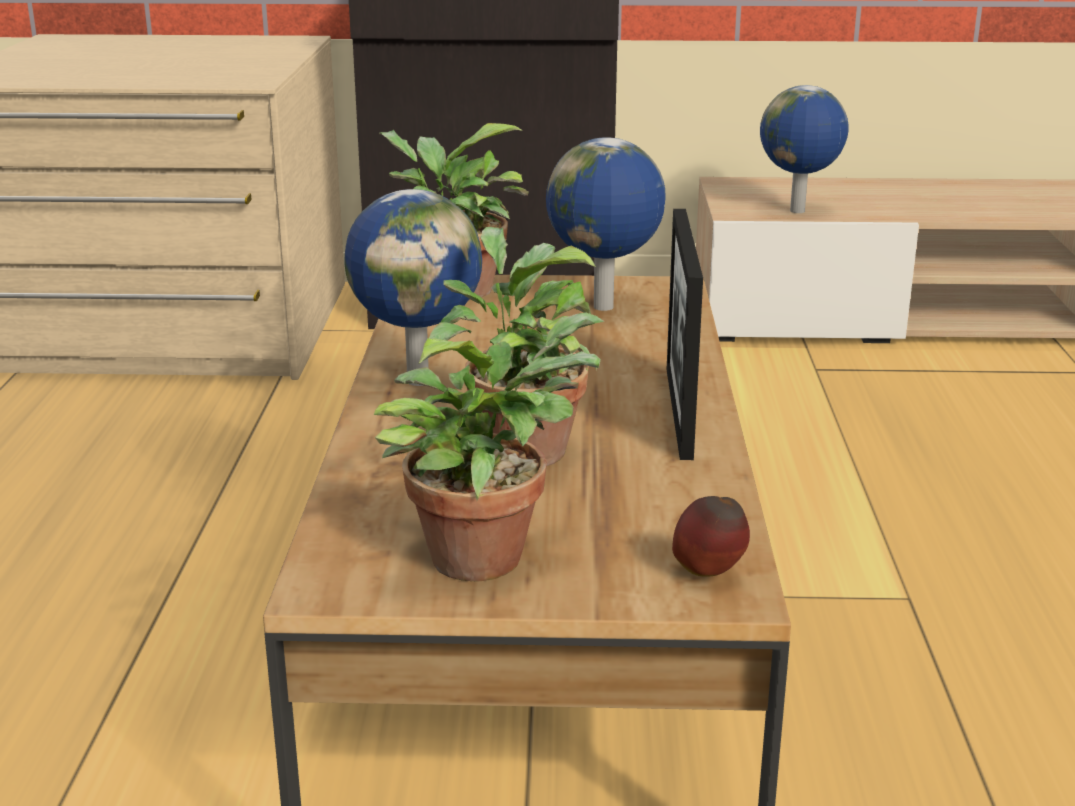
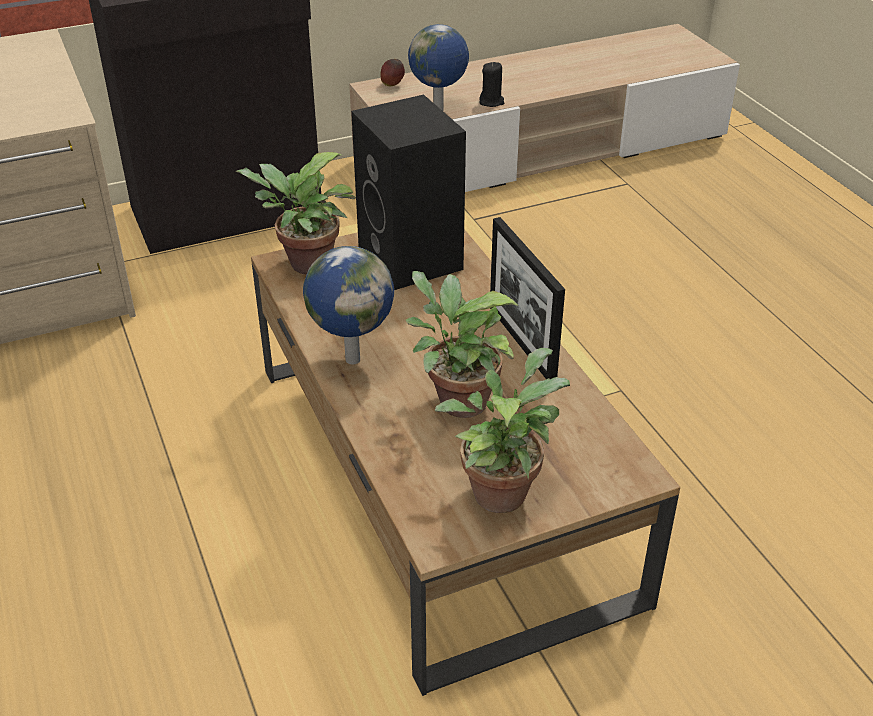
camera: 25 degrees left, 15 degrees up
globe [546,137,666,311] -> black speaker [351,95,466,290]
apple [672,496,750,577] -> apple moved to [381,59,405,86]
none -> black candle [479,62,504,107]

